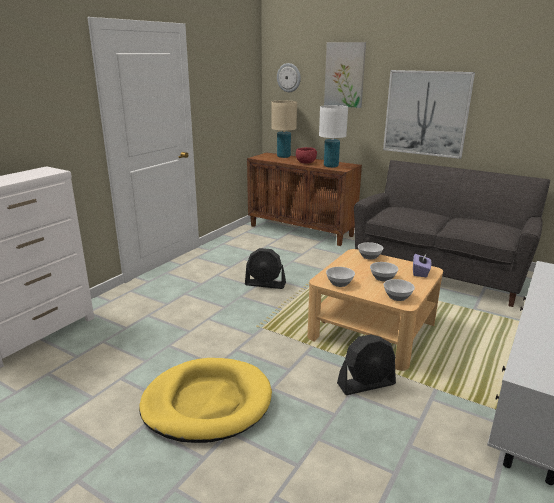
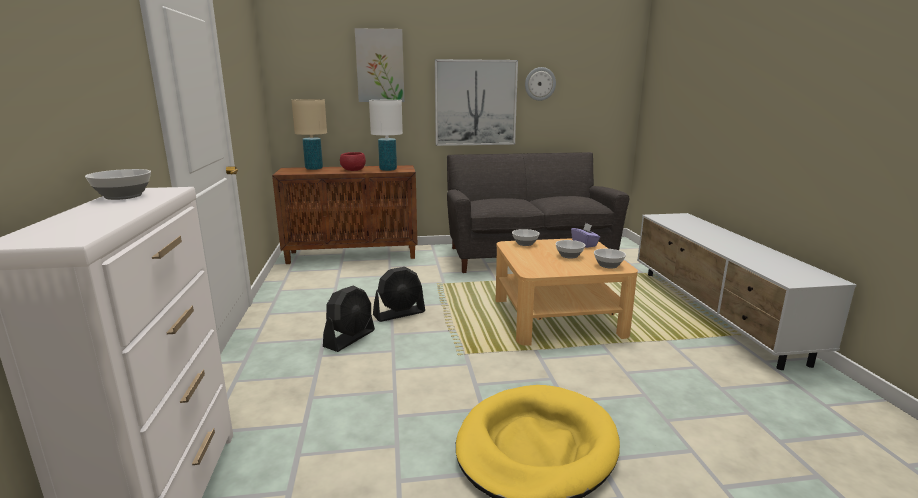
camera: 40 degrees left, 5 degrees down
wall clock [277,63,301,92] -> wall clock moved to [525,67,556,101]
bowl [326,267,355,287] -> bowl moved to [85,169,151,200]
black fan [337,335,396,395] -> black fan moved to [323,286,375,352]

